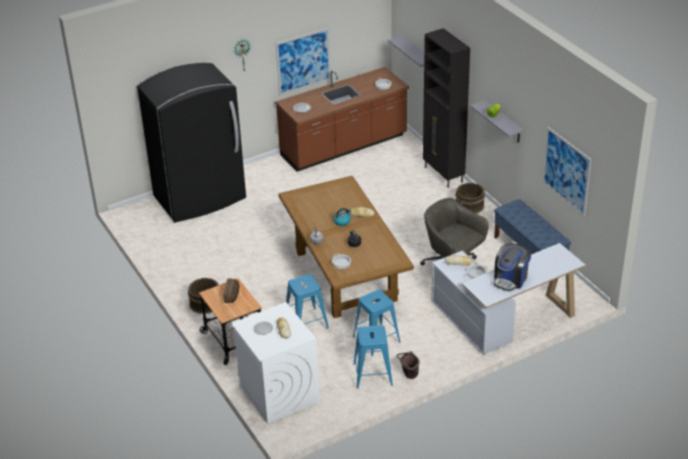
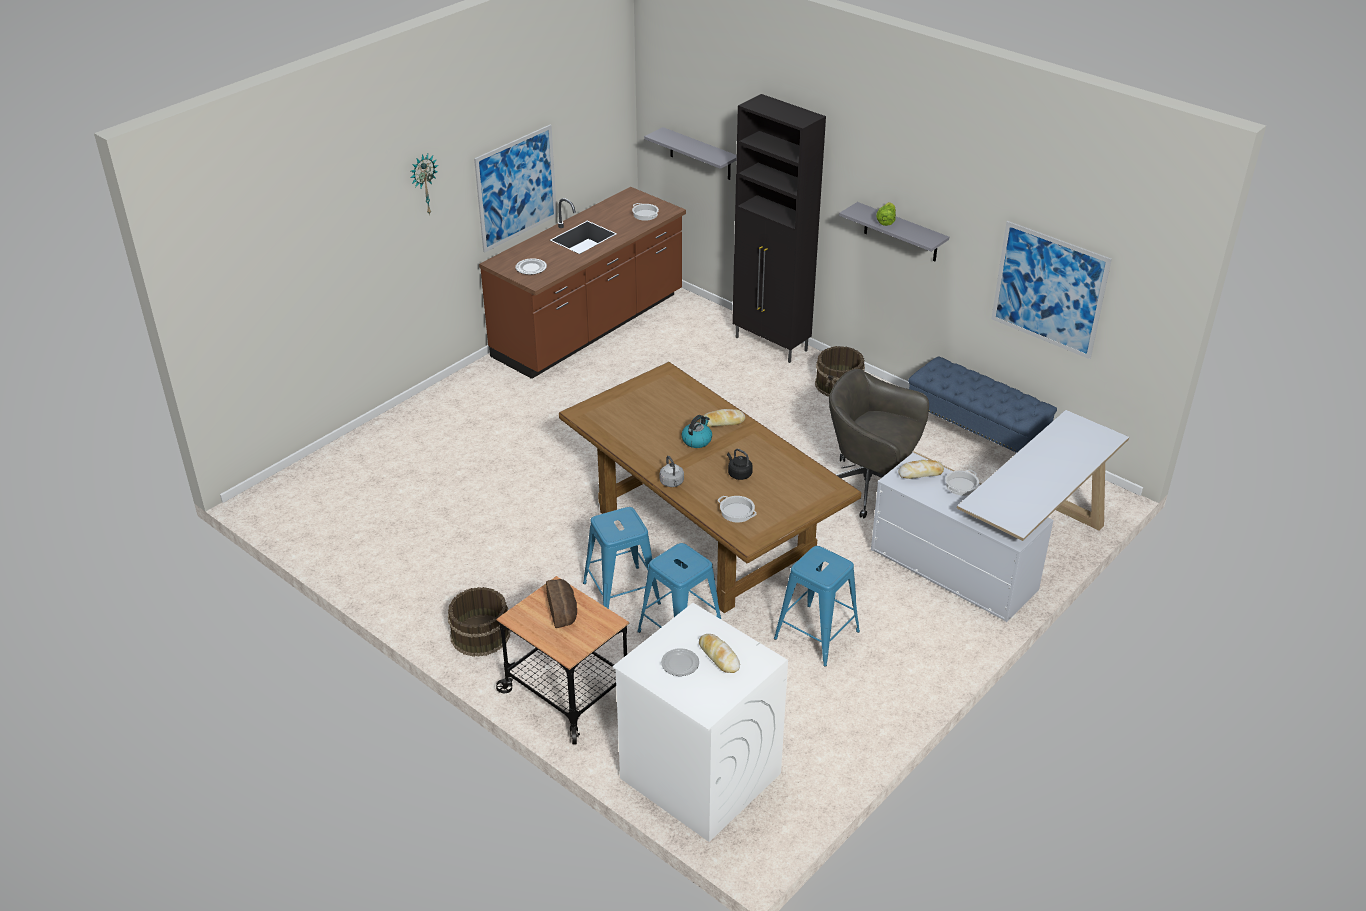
camera: 20 degrees left, 0 degrees up
black fridge [137,63,246,222] -> none
blue stool [353,325,393,388] -> blue stool moved to [583,507,661,609]
brown bucket [396,351,420,379] -> none
coffee machine [494,243,531,291] -> none

